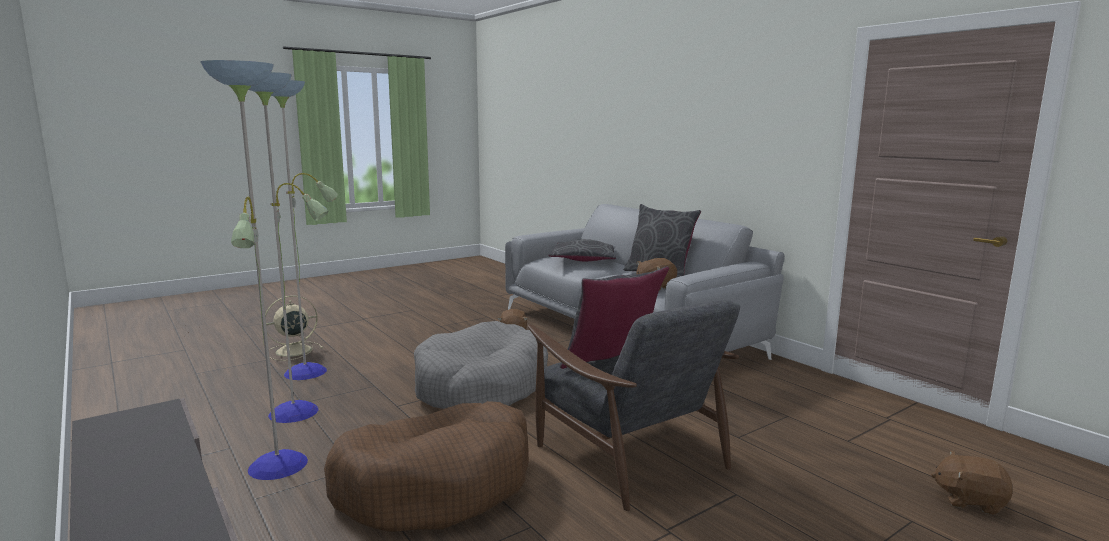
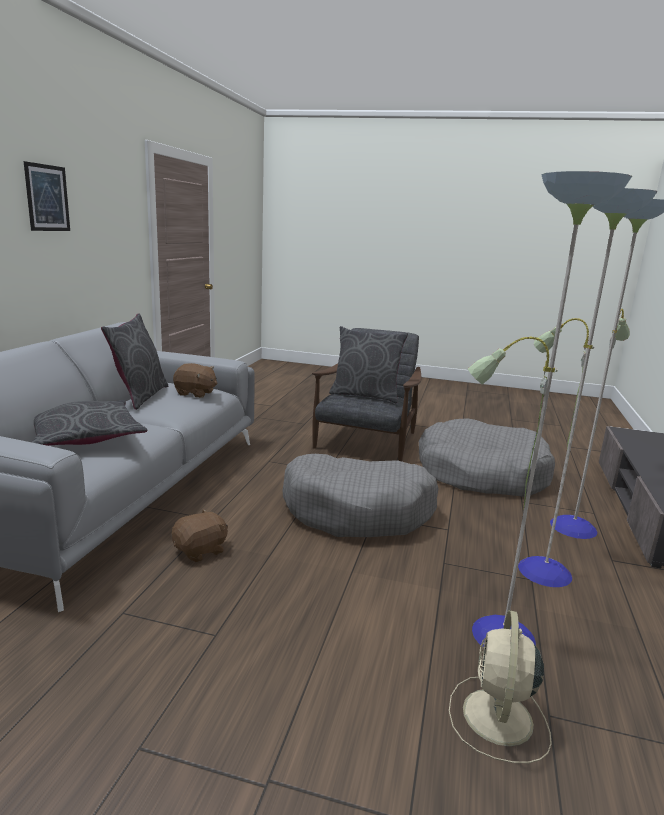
camera: 130 degrees left, 5 degrees up
beige fan [265,295,323,361] -> beige fan turned 90 degrees clockwise [449,610,552,763]
brown dog bed [324,401,529,532] -> grey dog bed [419,418,555,497]
brown plush toy [931,450,1013,515] -> none
none -> picture [24,161,70,231]

